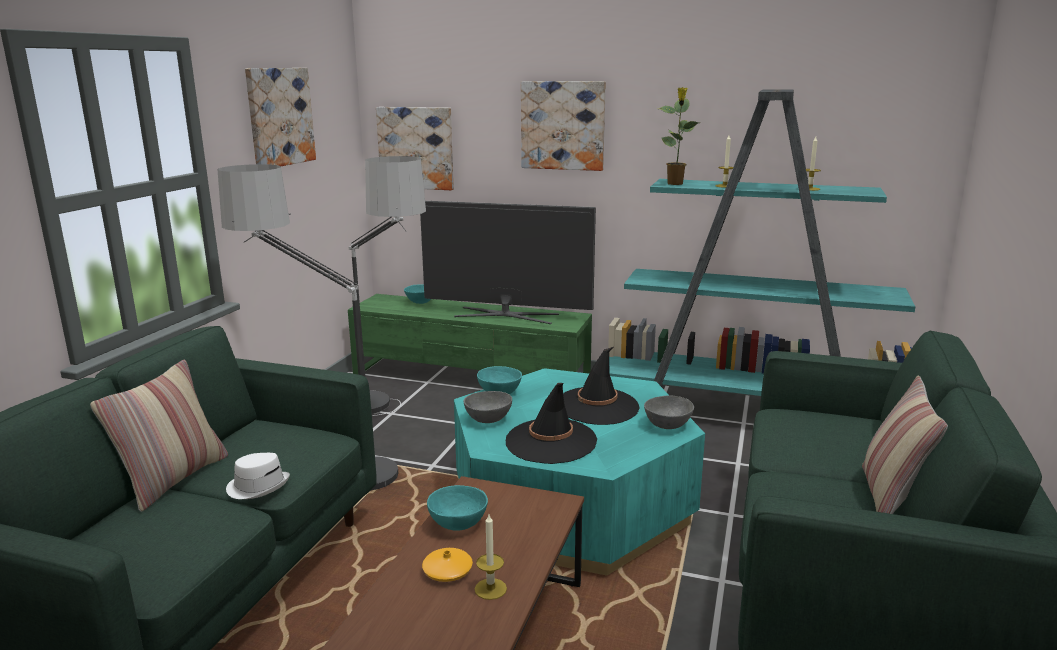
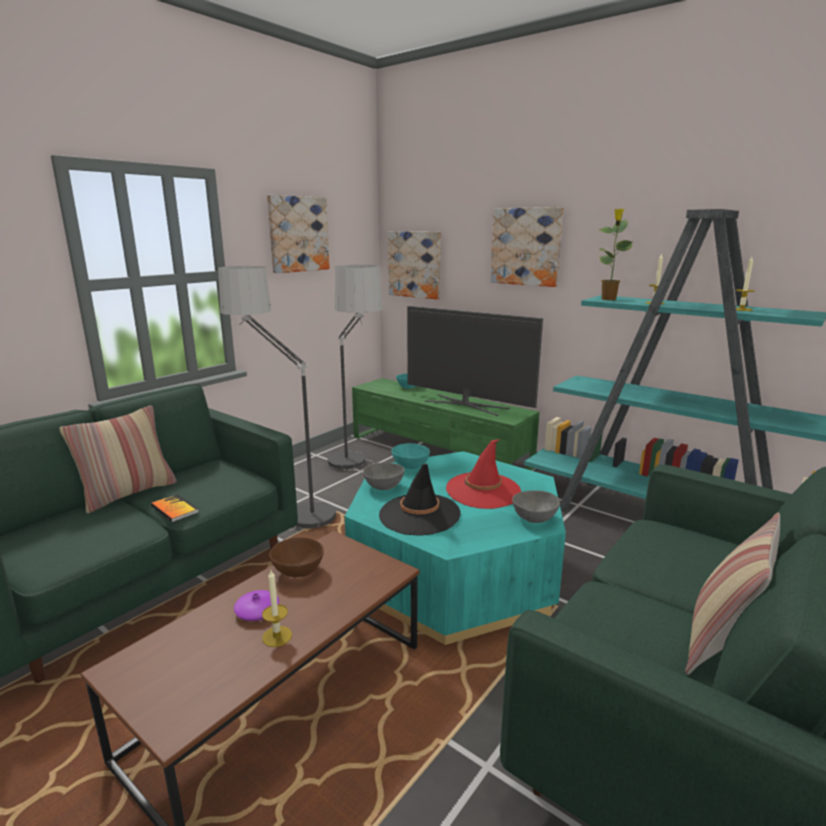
camera: 20 degrees right, 0 degrees up
white hat [226,453,290,499] -> book [151,494,199,522]
orange vase [422,548,473,582] -> purple vase [234,590,279,621]
turquoise bowl [427,485,488,531] -> brown bowl [269,537,324,577]
black hat [563,347,640,425] -> red hat [446,439,521,509]

